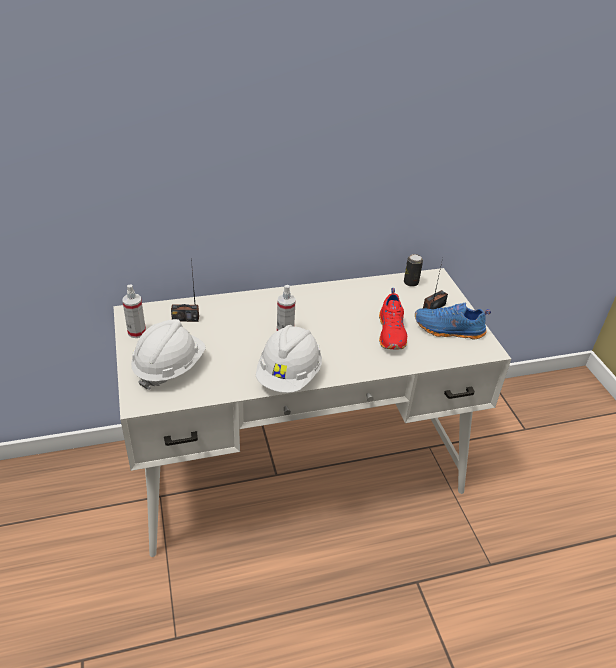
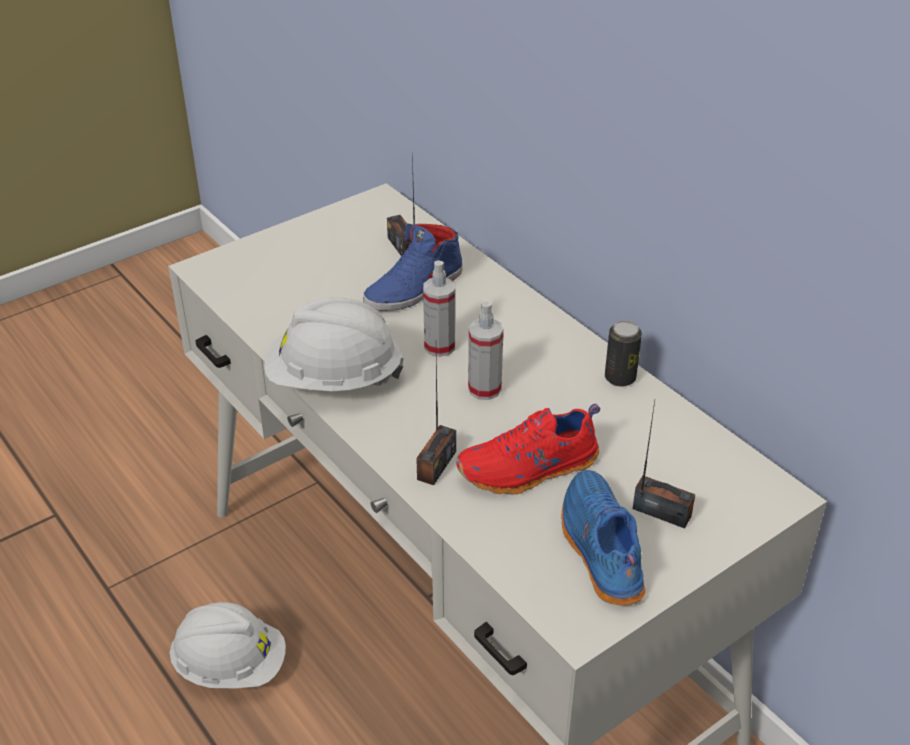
camera: 70 degrees right, 0 degrees up
spray bottle [122,284,146,338] -> spray bottle moved to [468,301,503,400]
white hard hat [131,319,206,390] -> white hard hat moved to [169,602,286,689]
can [404,254,423,287] -> can moved to [605,321,642,387]
none -> blue shoe [363,224,463,311]
none -> radio [416,359,456,485]

